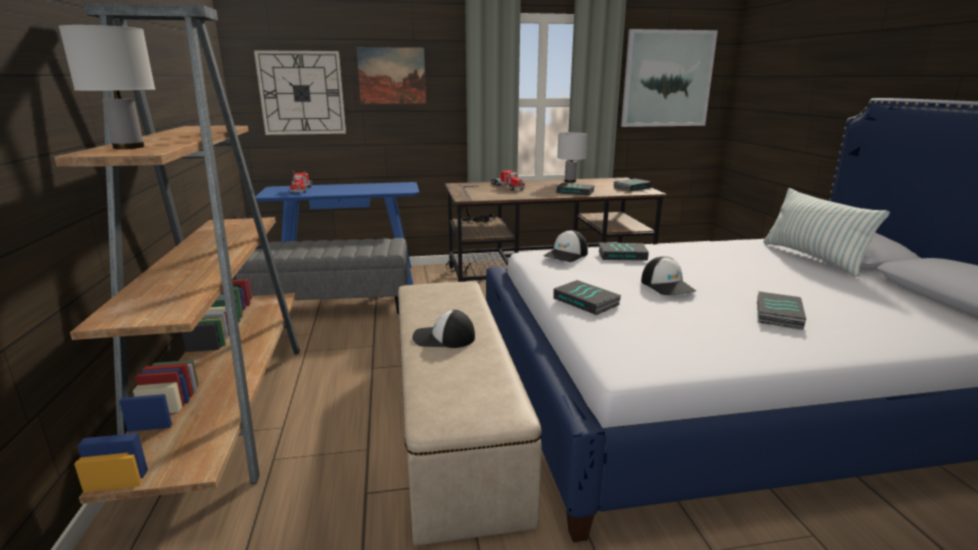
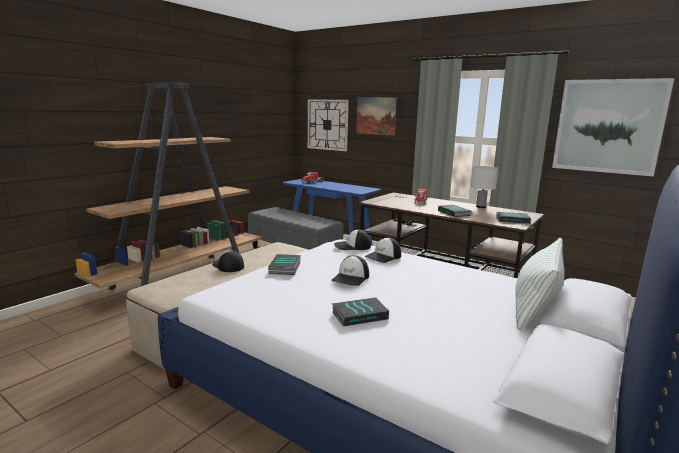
camera: 45 degrees right, 5 degrees down
white table lamp [58,25,155,149] -> none
book [598,243,649,261] -> cap [365,237,401,263]

